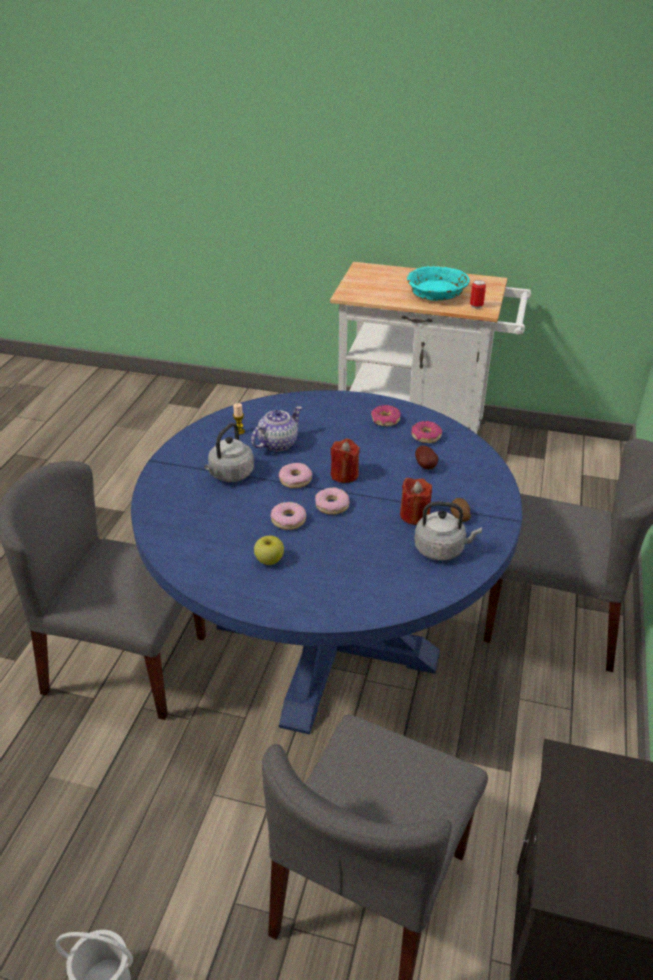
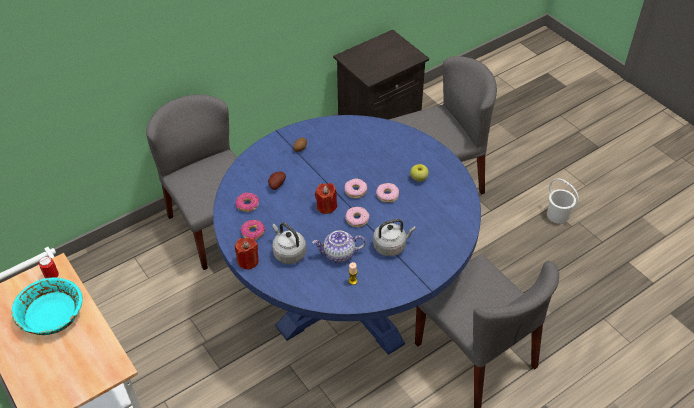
camera: 140 degrees left, 10 degrees up
red candle [400,478,432,525] -> red candle moved to [235,238,259,270]
grey kettle [414,501,482,561] -> grey kettle moved to [272,223,306,264]

